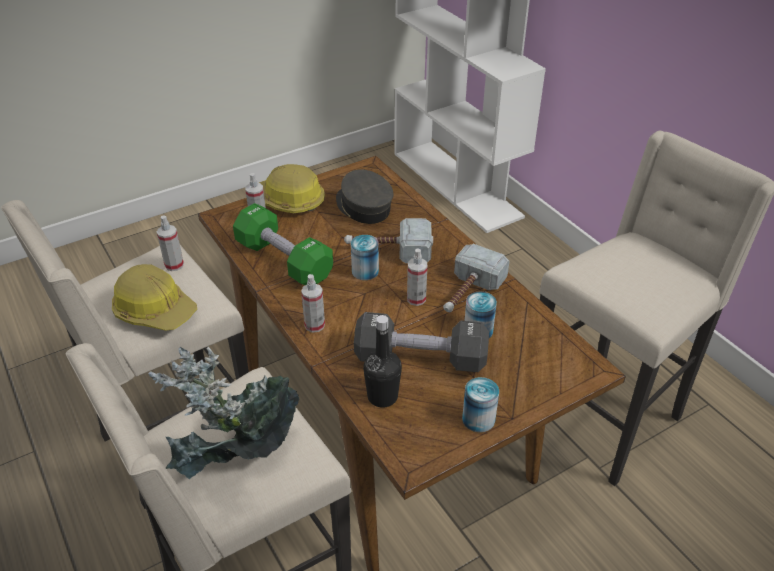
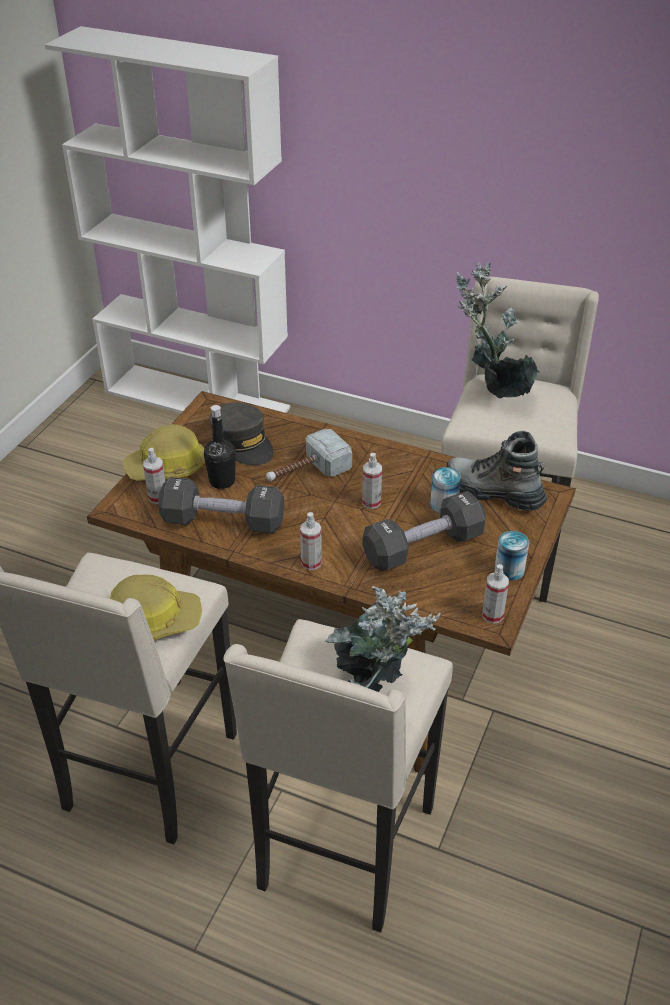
camera: 35 degrees left, 0 degrees up
spray bottle [157,216,184,271] -> spray bottle moved to [482,564,509,624]
green dumbbell [233,203,333,285] -> black dumbbell [158,477,284,533]
grey cap [336,169,393,224] -> grey cap turned 150 degrees counterclockwise [209,403,274,465]
can [351,235,379,280] -> none
black bottle [363,315,402,408] -> black bottle moved to [204,405,236,489]
hammer [443,244,509,312] -> none
none -> boot [447,431,547,511]
none -> potted plant [456,262,539,398]

